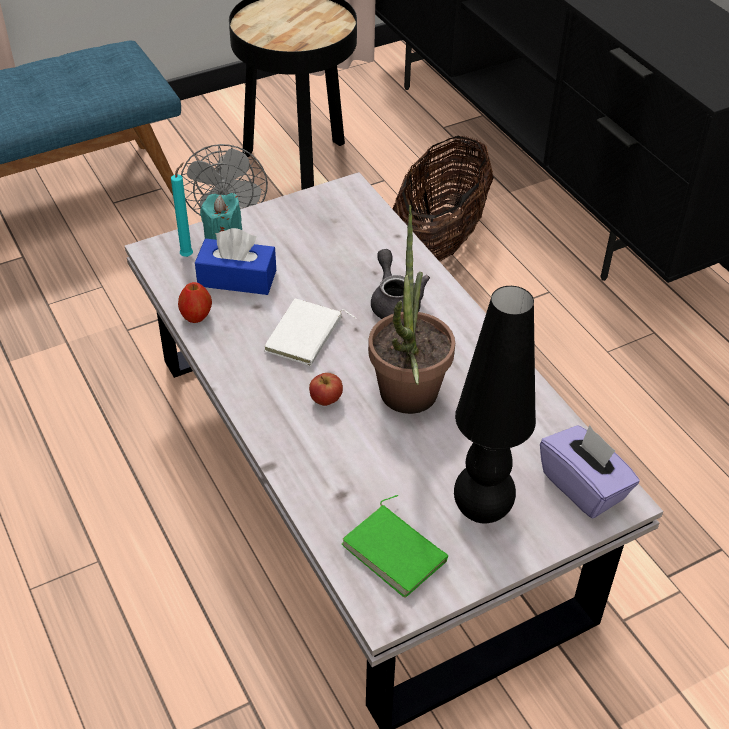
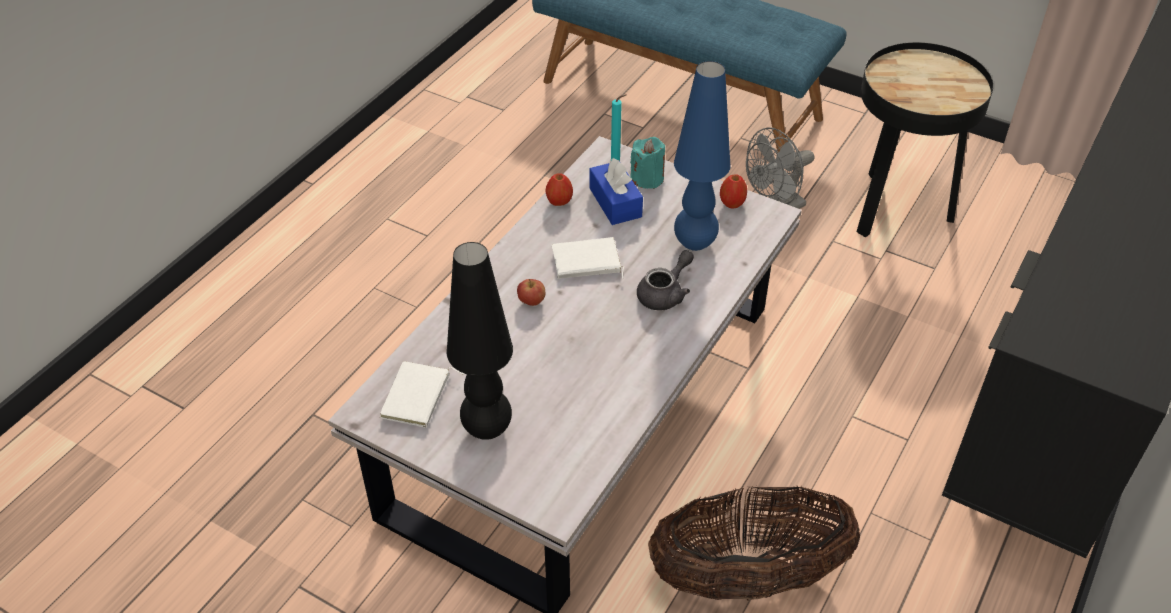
camera: 60 degrees right, 0 degrees up
green book [341,495,448,598] -> white book [380,361,464,428]
potted plant [368,205,455,414] -> none
basket [392,136,494,262] -> basket moved to [648,486,860,600]
purple tissue box [540,425,640,518] -> none
none -> blue table lamp [674,61,731,251]
none -> apple [720,174,747,209]

